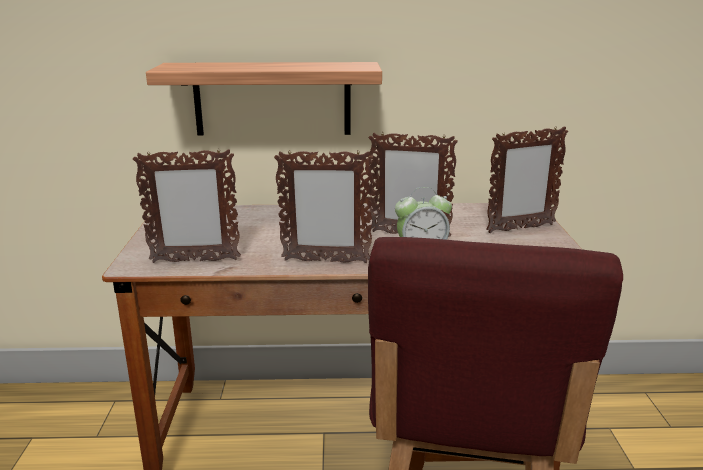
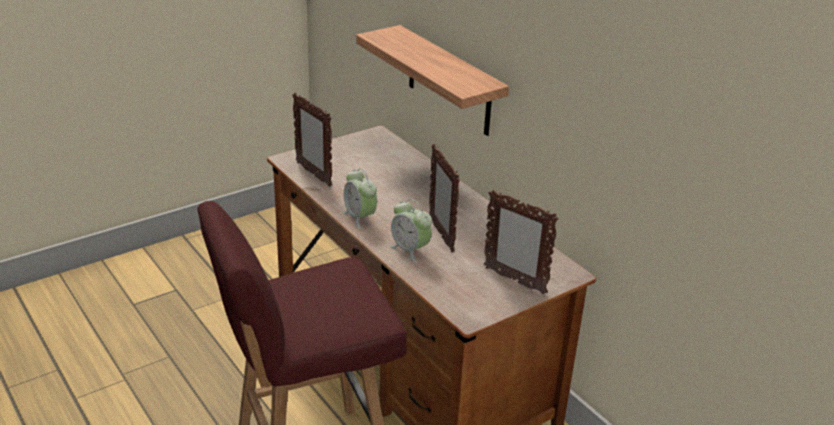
camera: 55 degrees right, 10 degrees up
picture frame [274,150,373,263] -> alarm clock [343,168,377,229]

